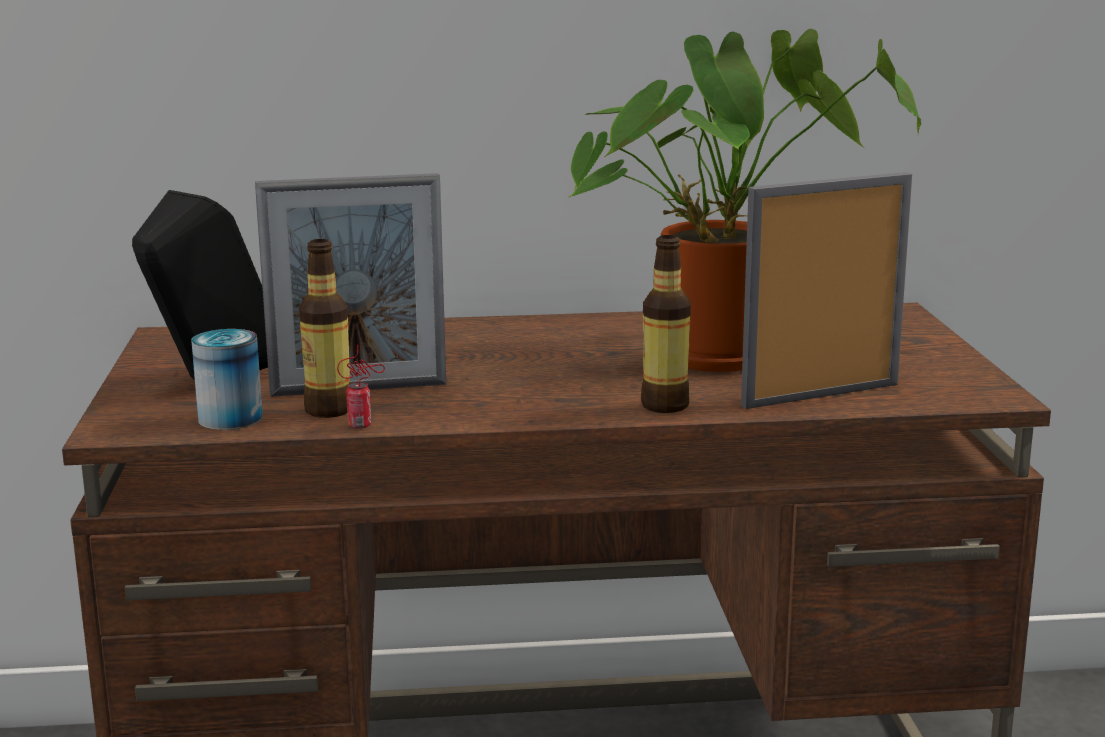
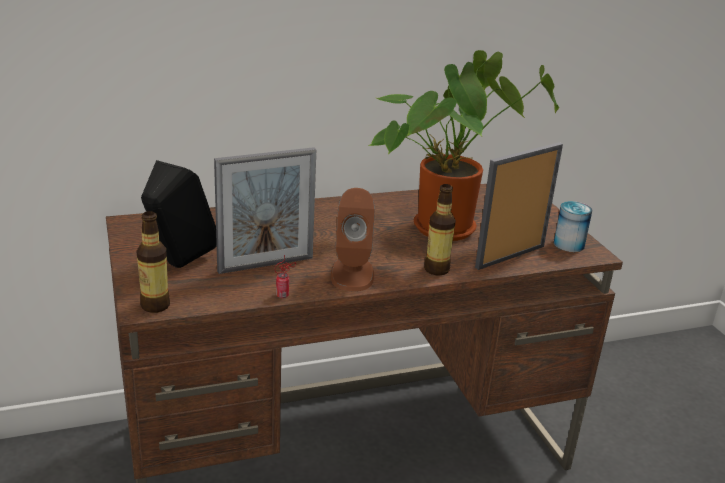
camera: 15 degrees left, 10 degrees up
can [191,329,263,430] -> can moved to [554,201,592,252]
bottle [299,239,350,418] -> bottle moved to [136,211,170,313]
none -> brown speaker [331,188,375,291]

